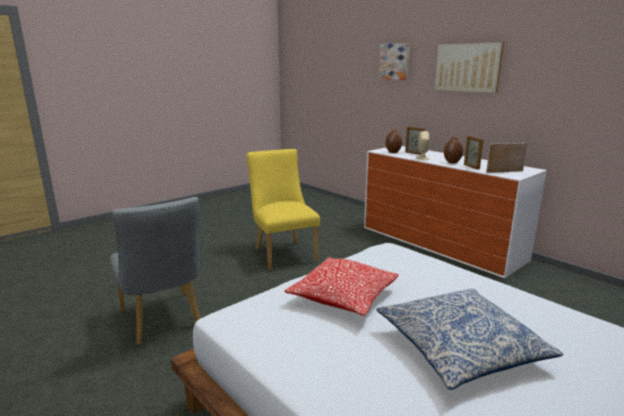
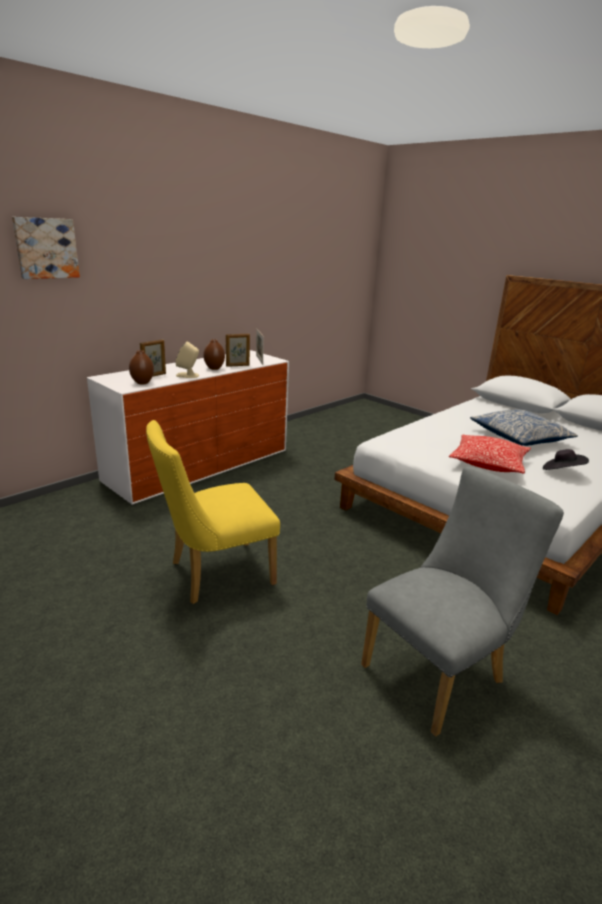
camera: 95 degrees left, 5 degrees up
picture [434,42,504,93] -> none
none -> black hat [543,449,589,470]

